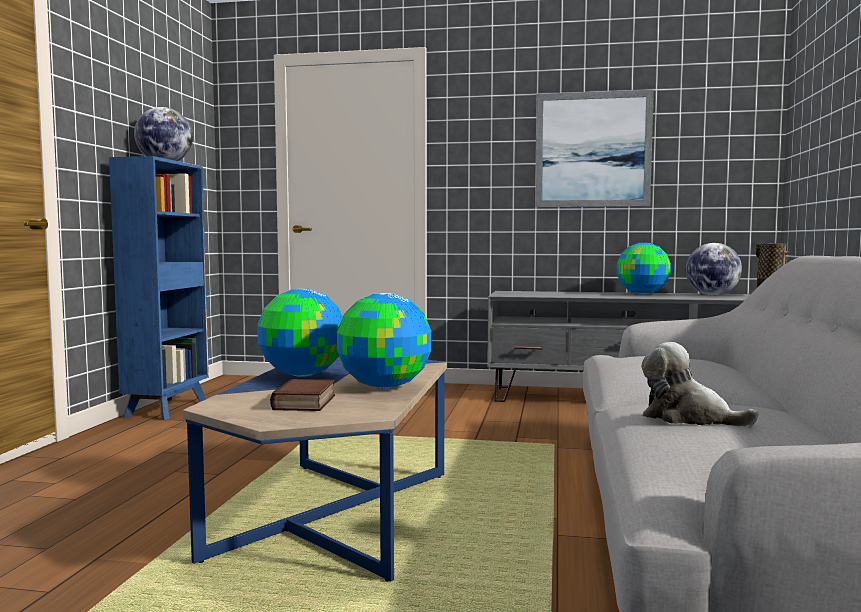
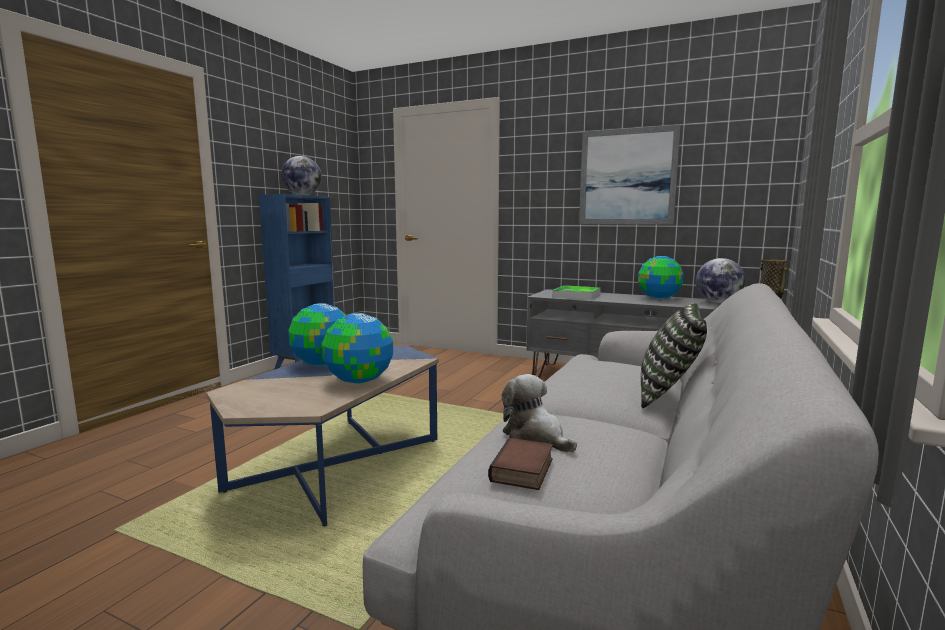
camera: 15 degrees right, 5 degrees up
book [270,379,335,411] -> book moved to [488,438,553,490]
none -> tray [553,285,601,300]
none -> pillow [641,303,707,408]

